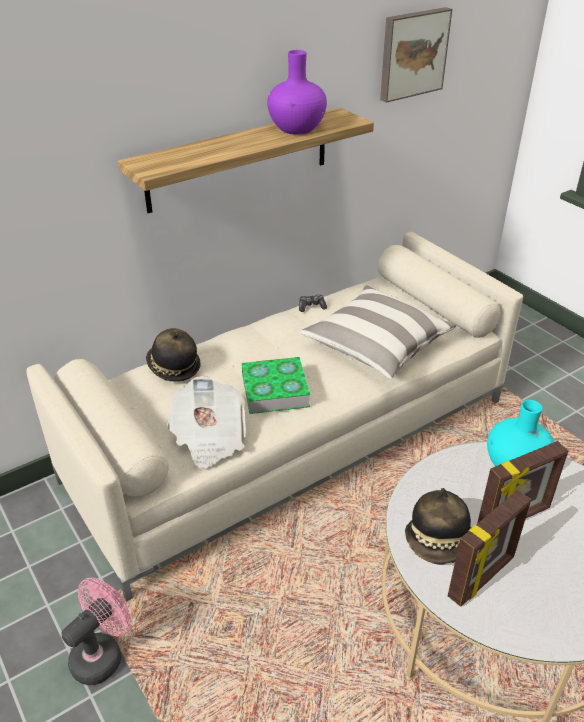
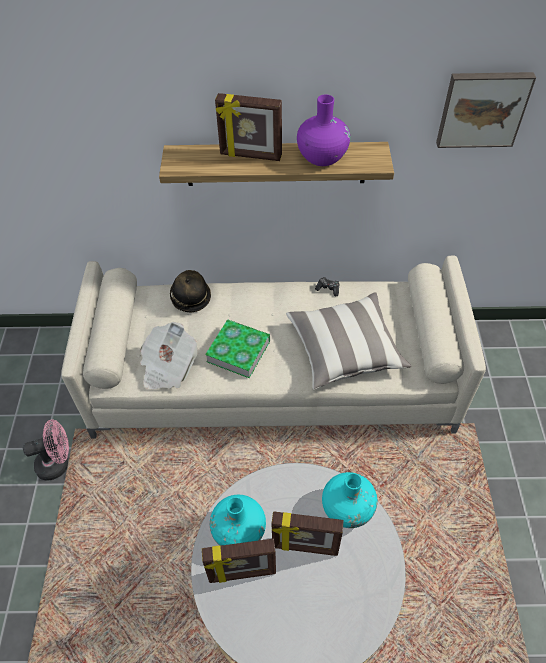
camera: 35 degrees right, 15 degrees up
hat [405,488,471,565] -> turquoise vase [210,495,266,546]
none -> picture frame [215,93,282,161]

